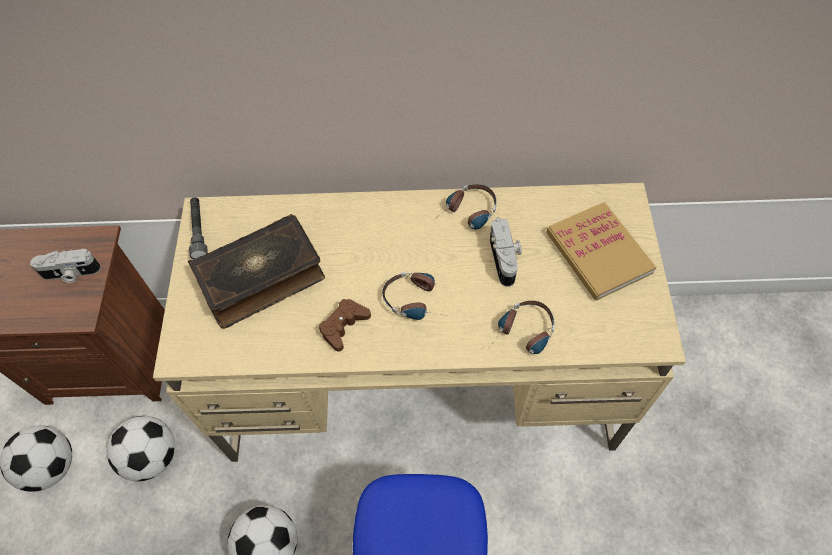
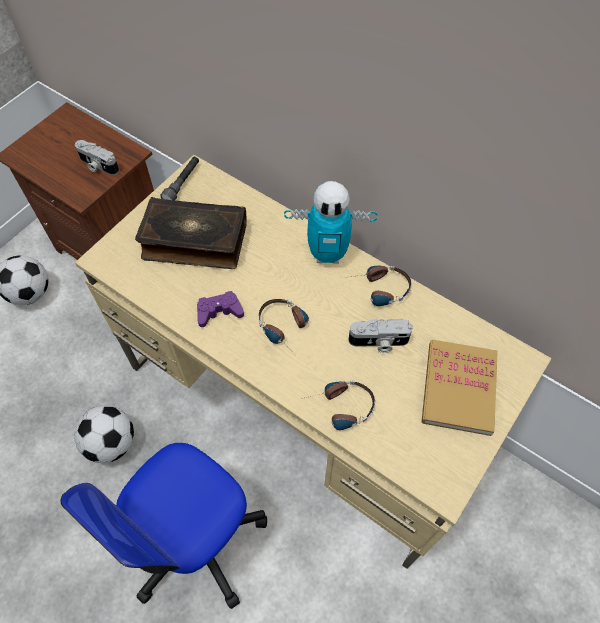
camera: 35 degrees right, 0 degrees up
football [107,416,175,481] -> none
brown game controller [319,299,371,352] -> purple game controller [197,291,244,327]
camera [490,217,522,287] -> camera turned 60 degrees clockwise [348,319,413,353]
none -> toy robot [284,181,377,264]

